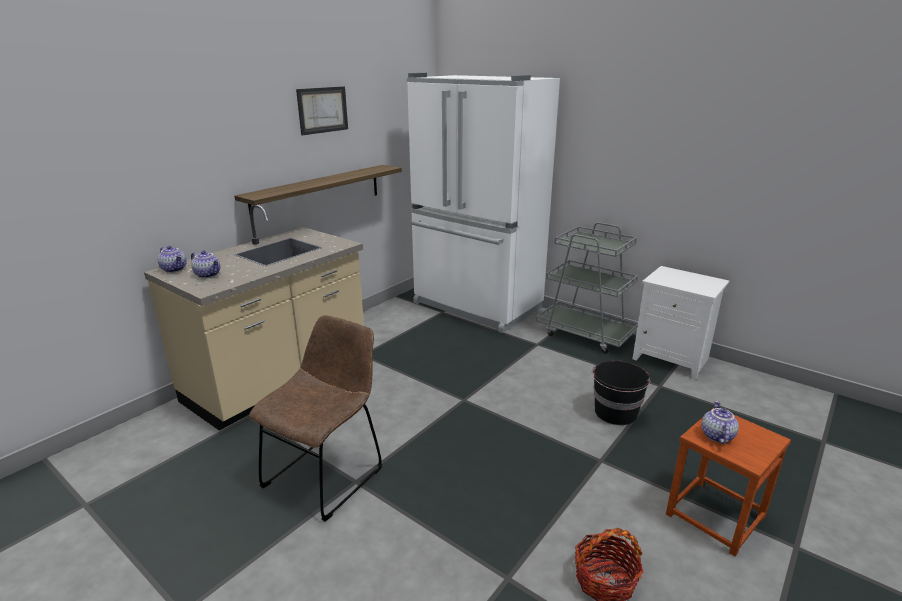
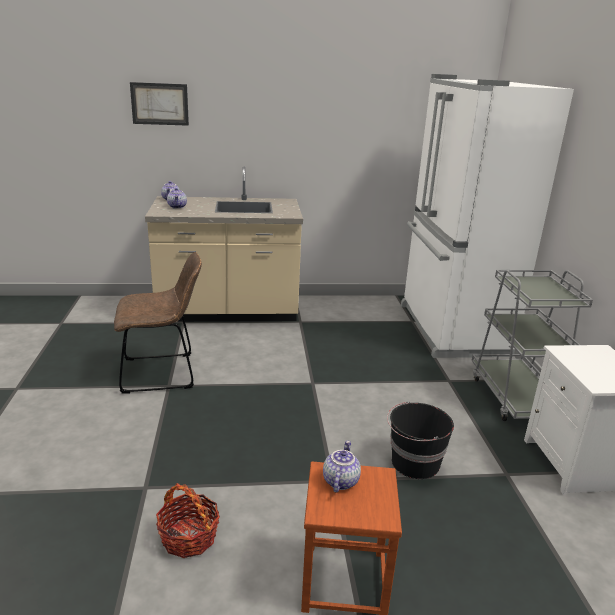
camera: 45 degrees right, 0 degrees up
shelf [234,165,402,214] -> none
picture [296,86,348,135] -> picture moved to [130,82,189,126]
teapot [701,401,739,444] -> teapot turned 45 degrees counterclockwise [323,441,361,493]

